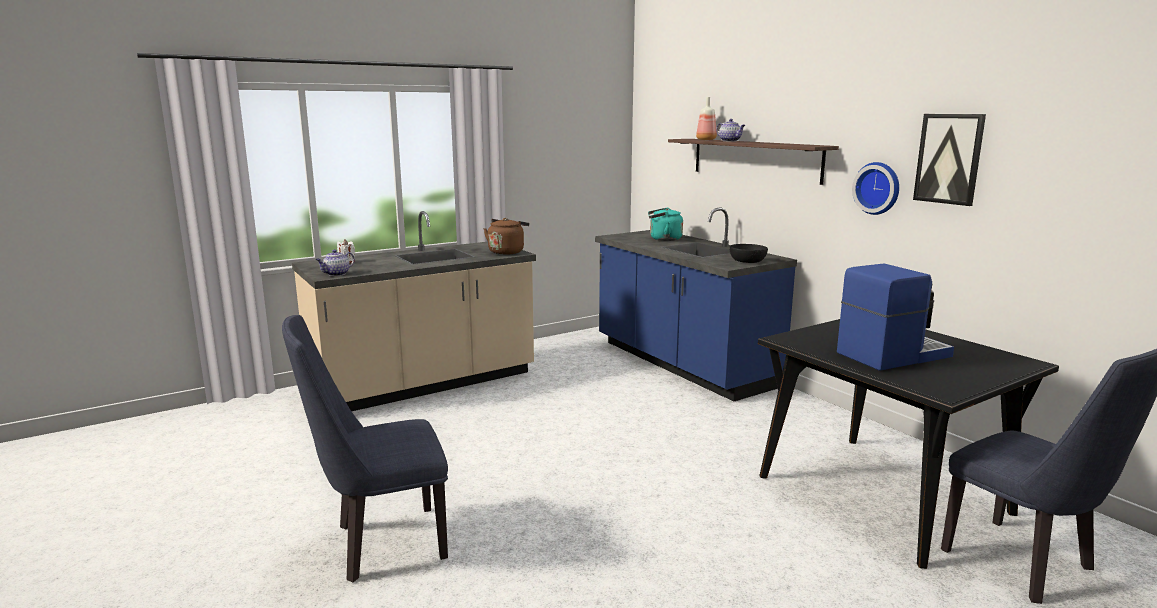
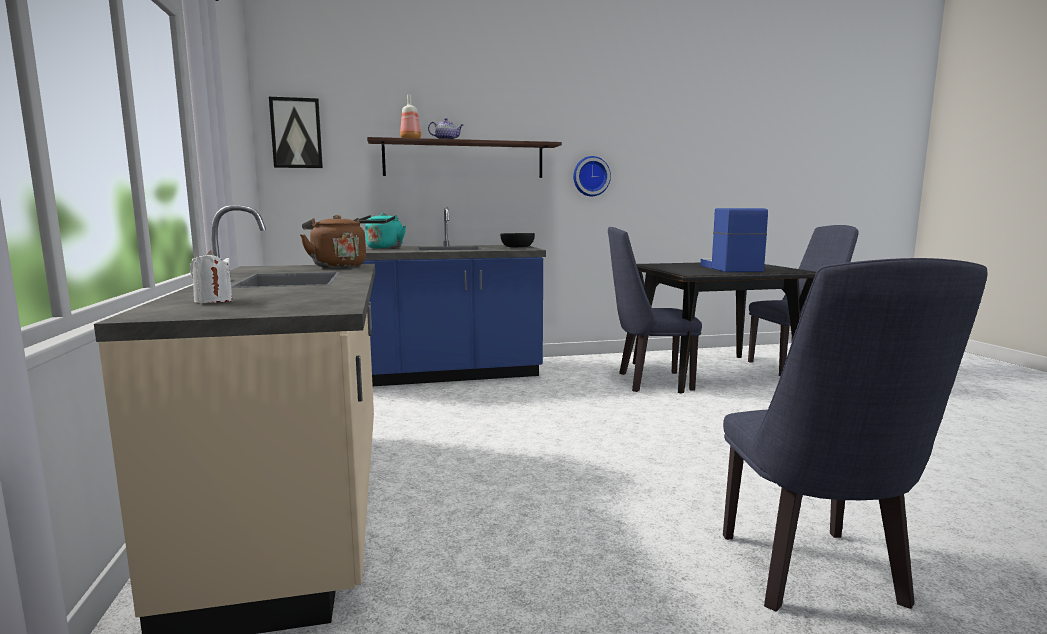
camera: 70 degrees left, 5 degrees down
teapot [316,250,355,276] -> none
picture [913,114,986,206] -> picture moved to [269,97,323,168]
none -> blue chair [608,227,702,392]

